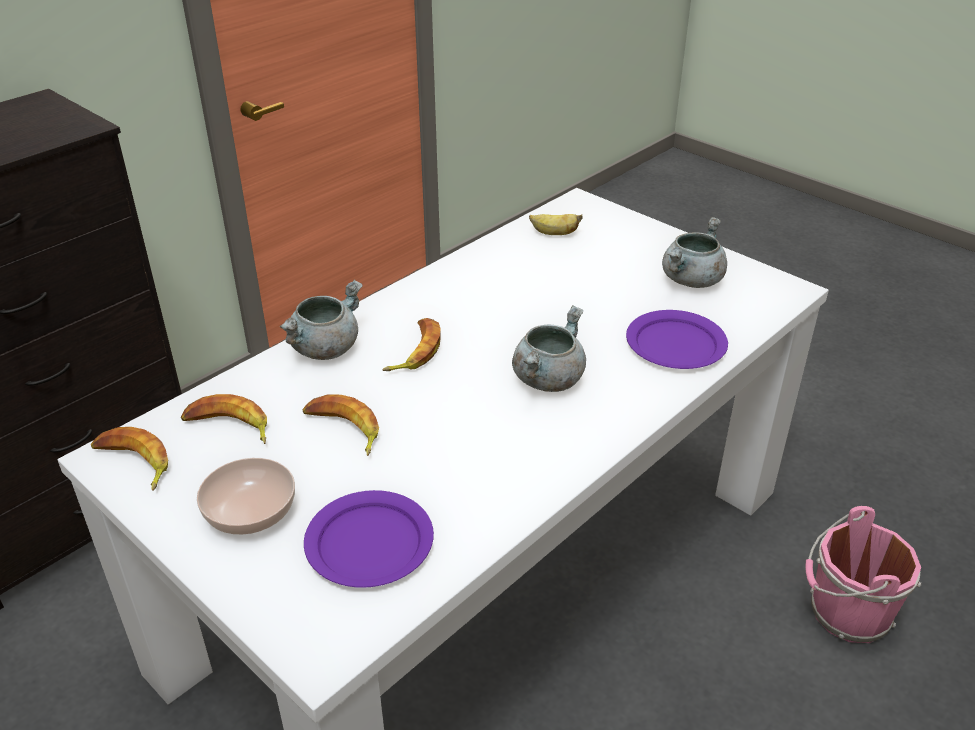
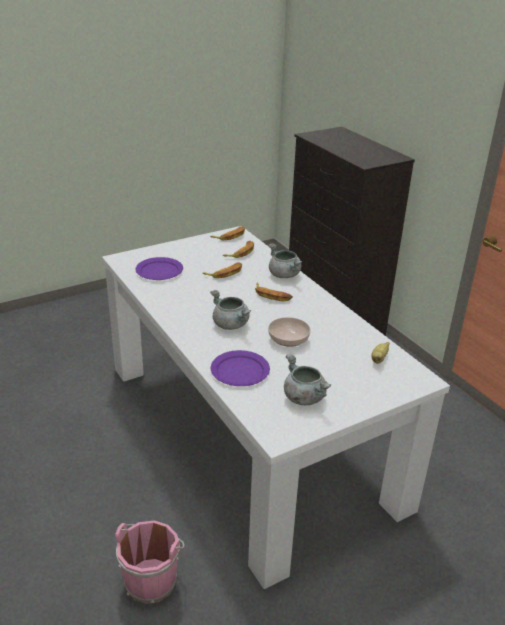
camera: 105 degrees right, 5 degrees down
bowl [197,458,295,535] -> bowl moved to [268,317,311,347]

